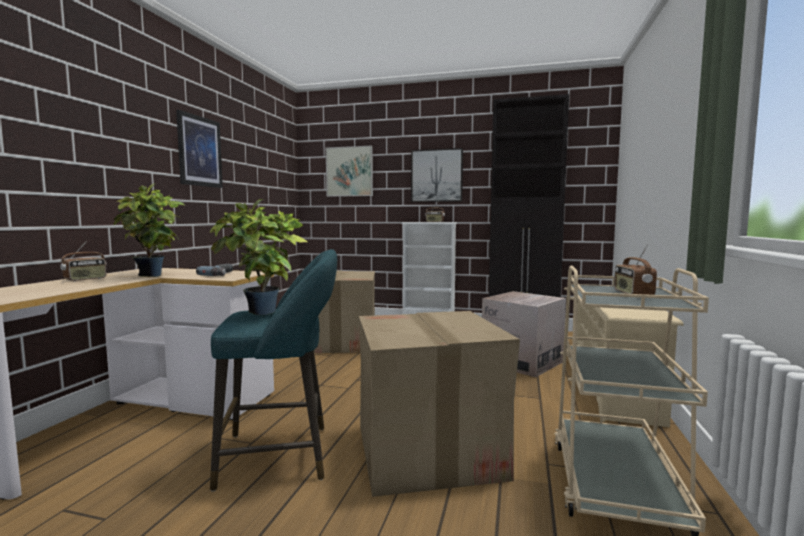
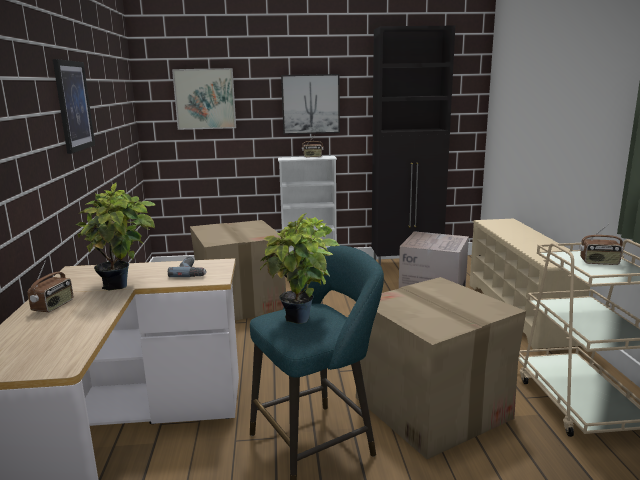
camera: 20 degrees left, 10 degrees up
radio [614,244,657,295] -> radio turned 60 degrees counterclockwise [579,223,623,265]

